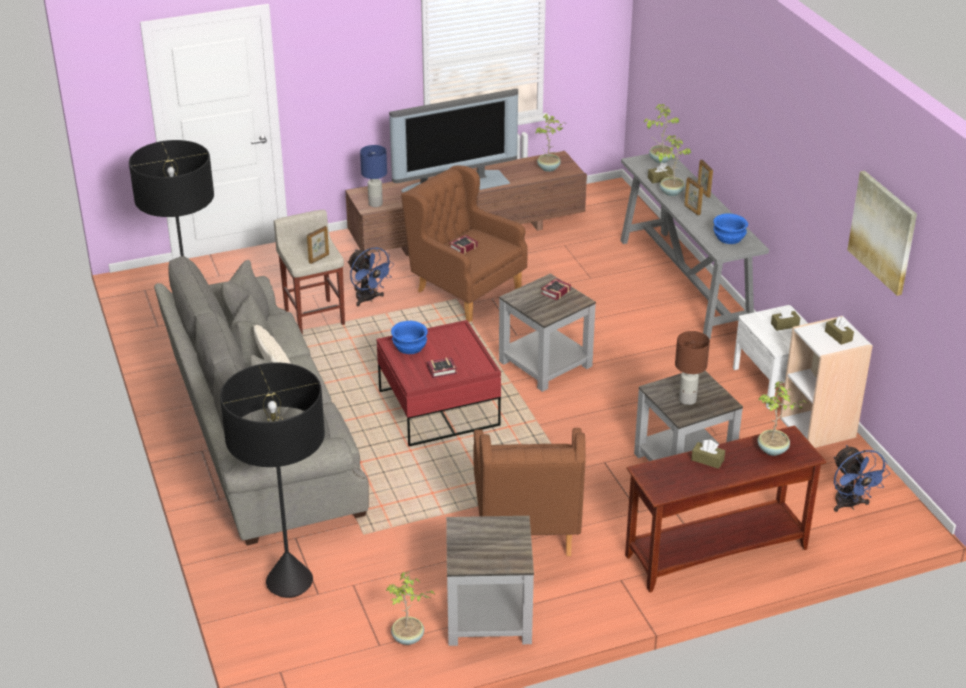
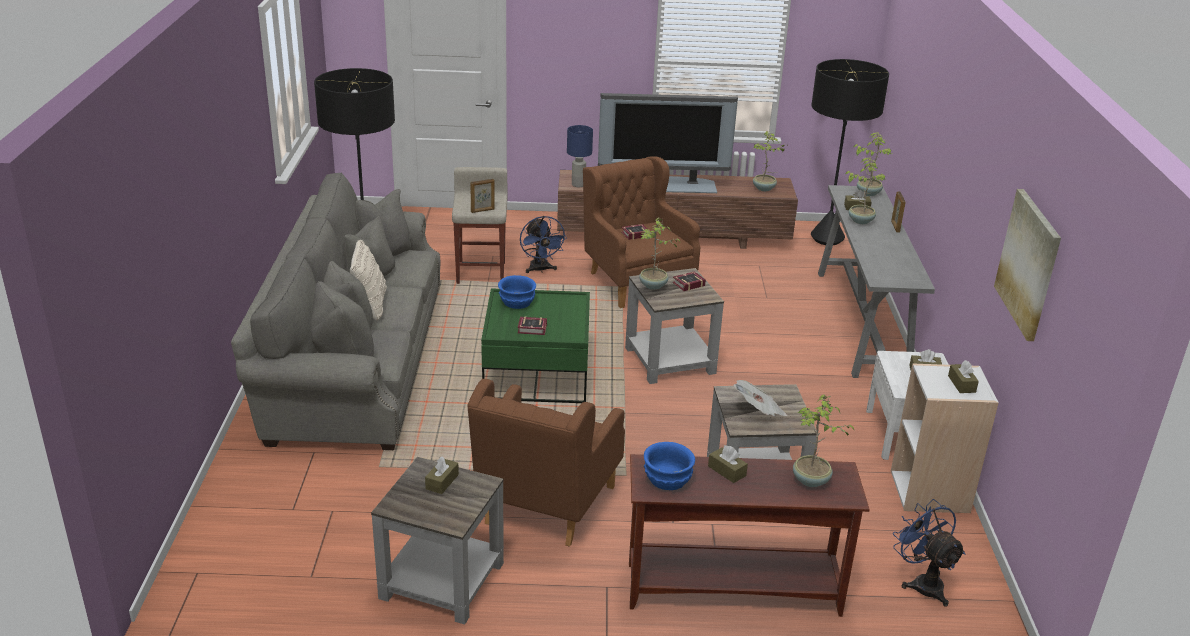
camera: 20 degrees right, 5 degrees down
black floor lamp [220,362,325,598] -> black floor lamp moved to [811,59,889,245]
red coffee table [377,320,501,446] -> green coffee table [481,288,590,403]
potted plant [385,572,436,645] -> potted plant moved to [639,217,681,290]
brown table lamp [675,331,710,405] -> newspaper [733,380,787,417]
picture frame [684,177,703,216] -> none
blue bowl [713,213,748,244] -> blue bowl moved to [644,442,695,490]
blue fan [834,445,890,512] -> blue fan turned 150 degrees clockwise [893,499,966,607]
none -> brown tissue box [425,457,459,494]

